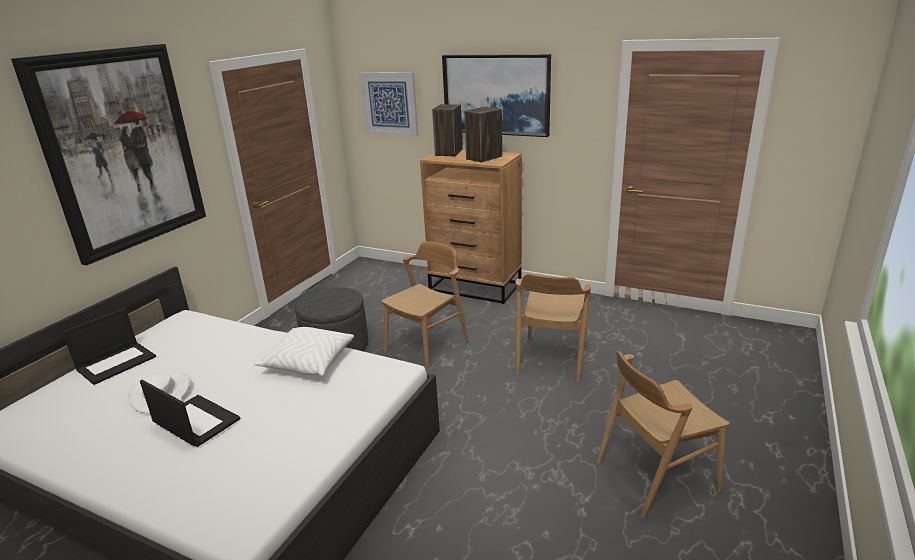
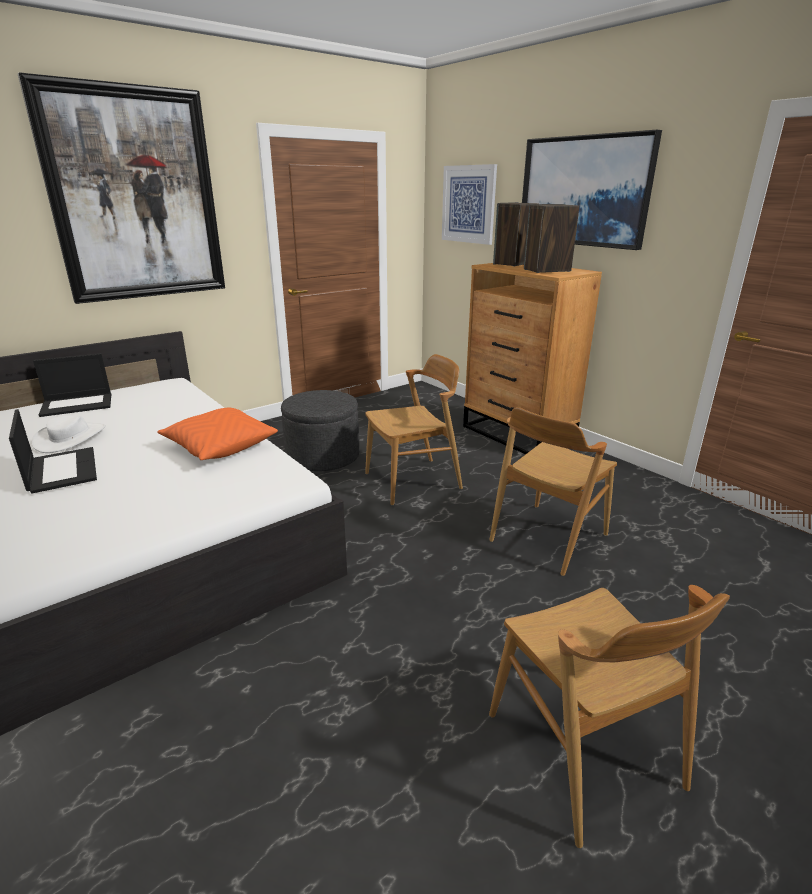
camera: 25 degrees right, 0 degrees up
white pillow [254,327,354,376] -> orange pillow [157,408,278,460]
brown chair [597,351,730,518] -> brown chair turned 120 degrees counterclockwise [489,585,730,848]

